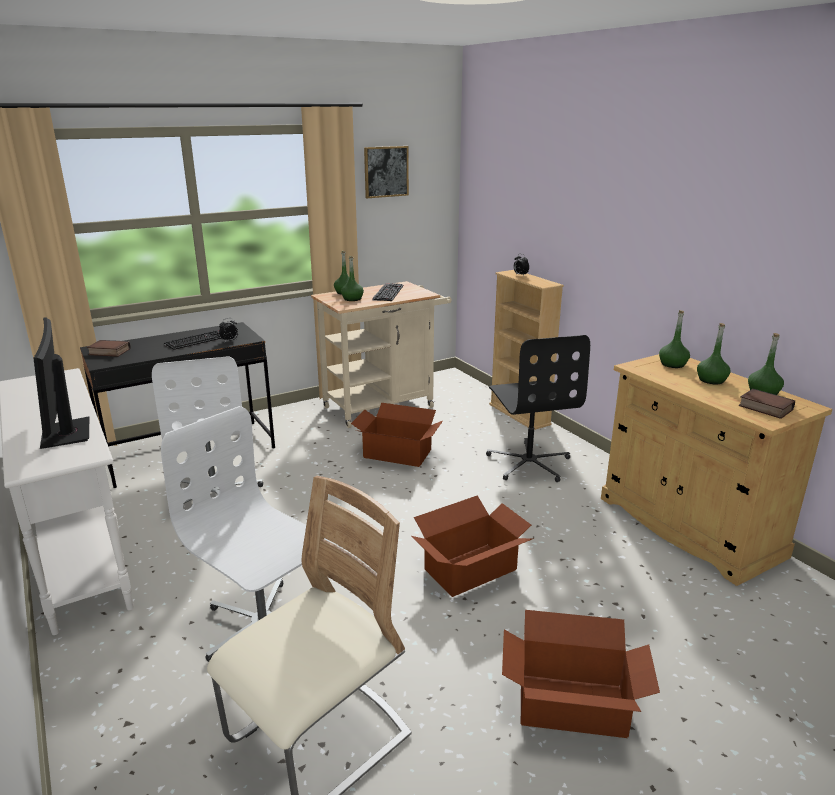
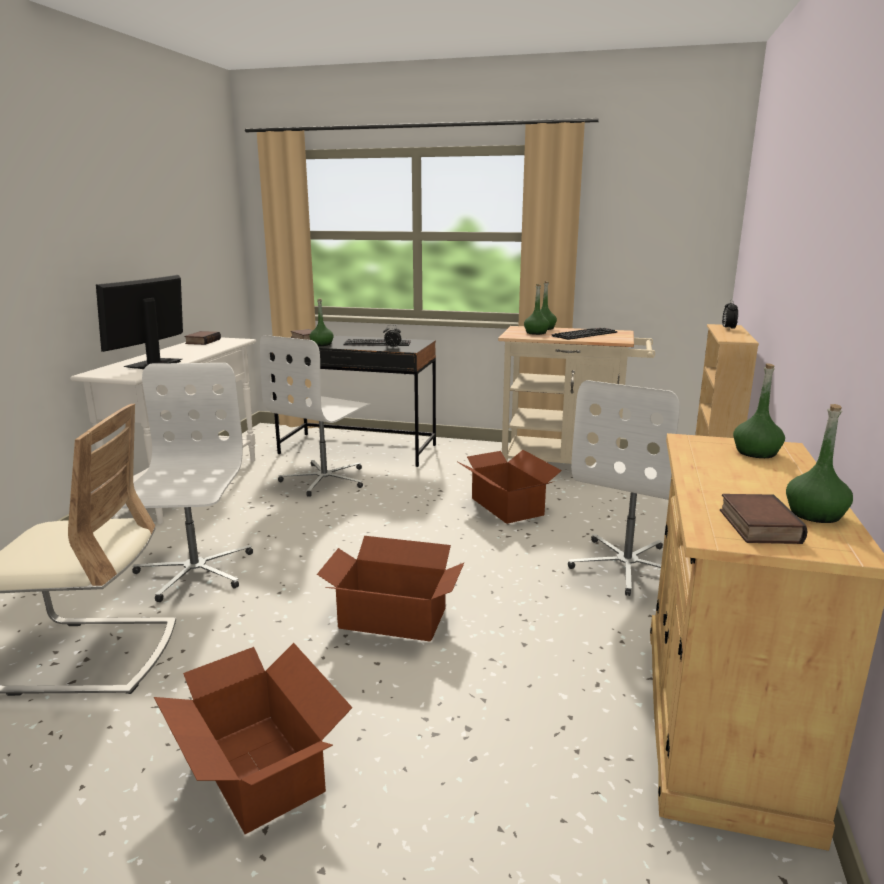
camera: 45 degrees right, 5 degrees down
picture [364,146,409,198] -> none
black office chair [486,335,590,482] -> white office chair [568,380,680,596]
green bottle [697,323,730,384] -> green bottle moved to [310,298,334,346]
none -> book [184,331,221,345]

